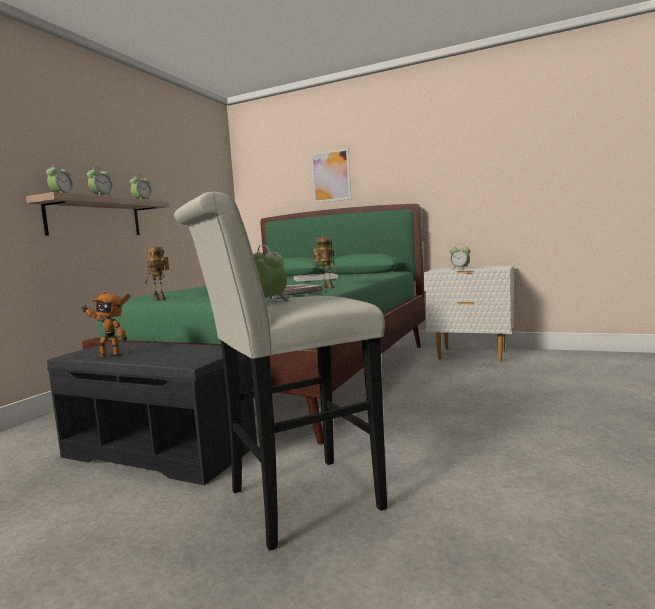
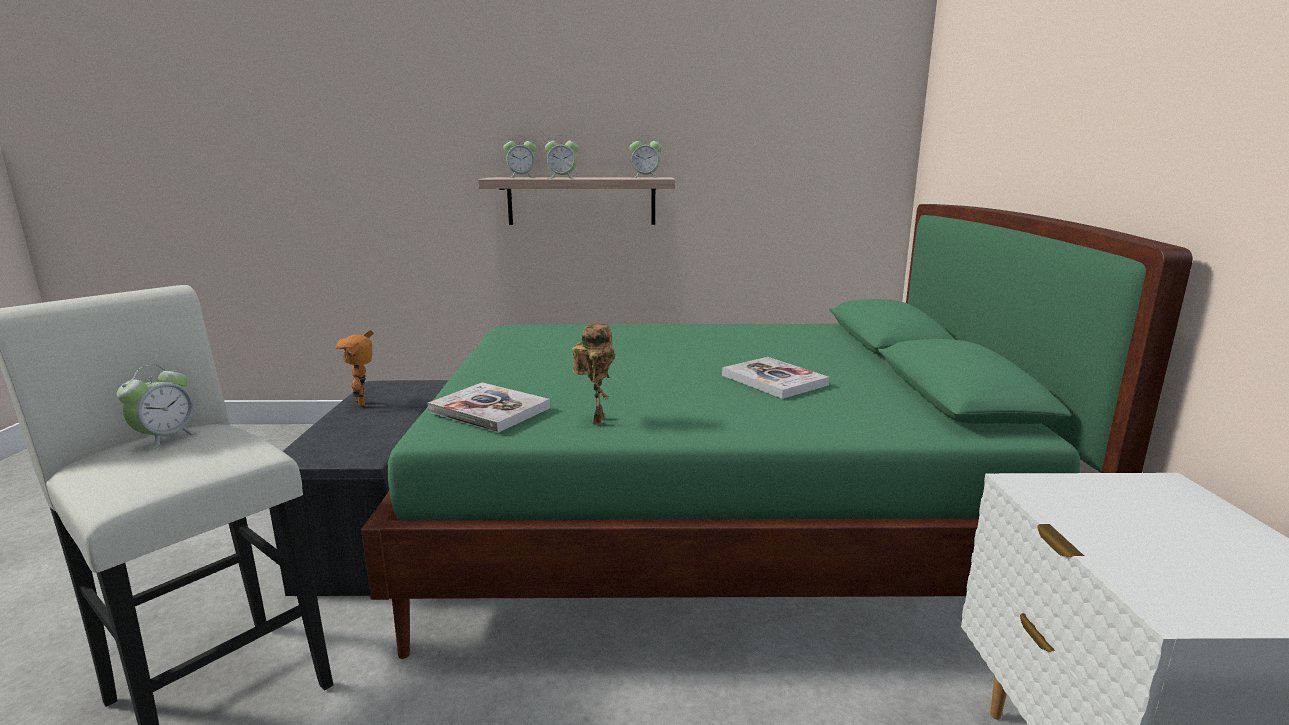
camera: 65 degrees right, 10 degrees up
toy robot [145,246,170,299] -> none
picture [311,148,351,203] -> none
alarm clock [450,244,471,270] -> none

